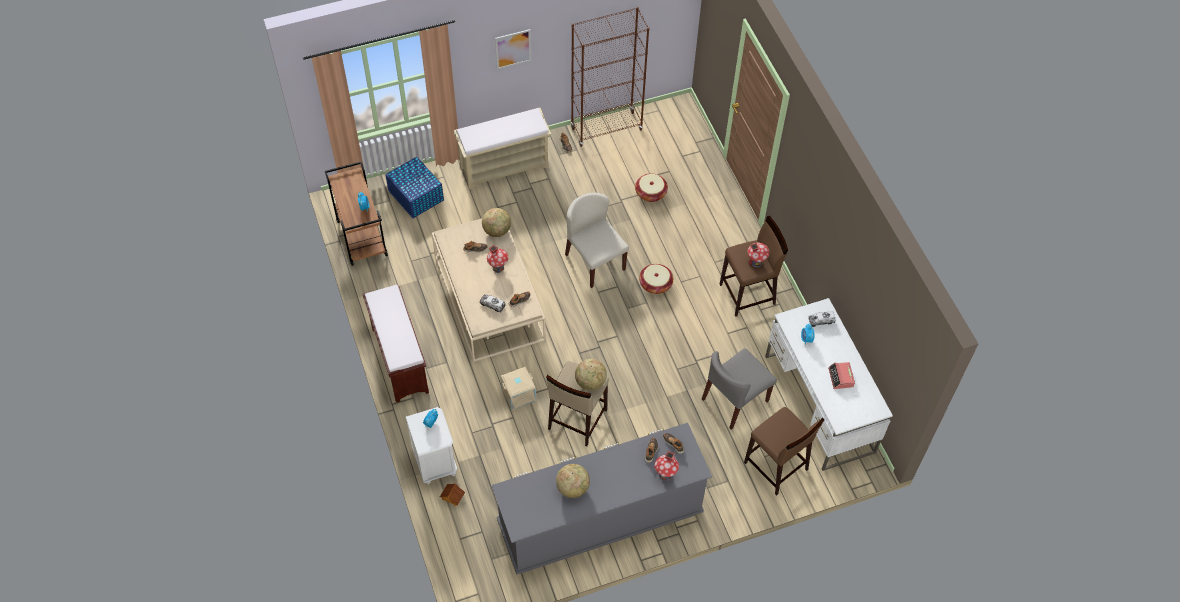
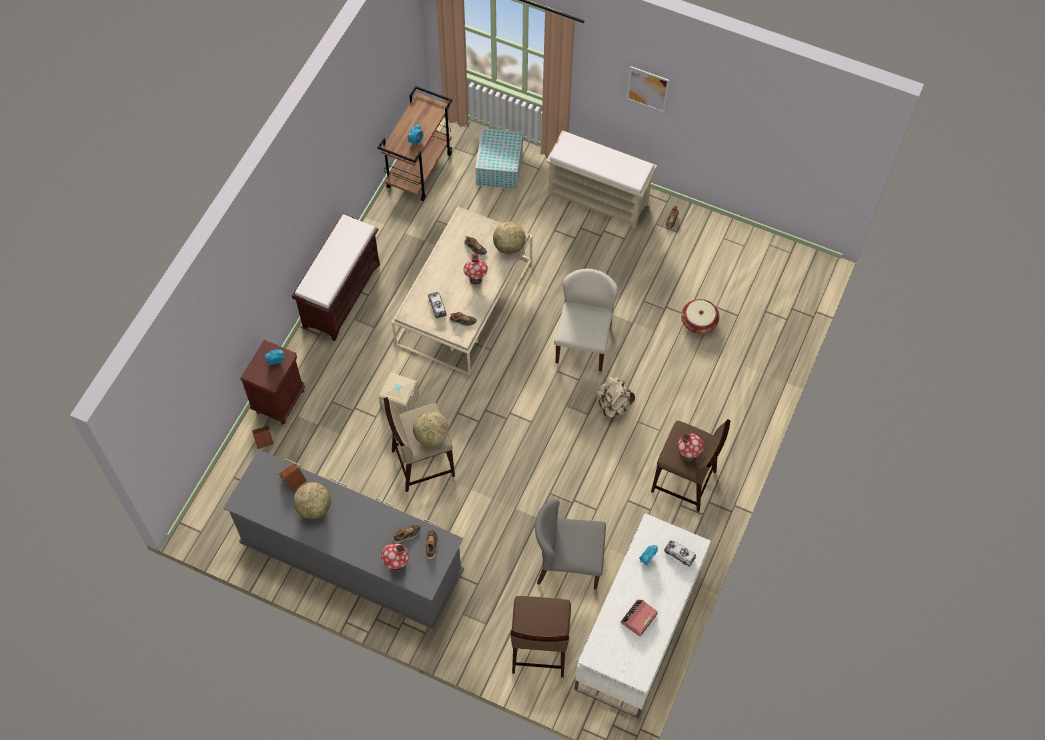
camera: 45 degrees right, 5 degrees up
blue storage box [385,157,444,218] -> white storage box [475,128,523,189]
white nightstand [406,407,457,484] -> brown nightstand [240,340,305,424]
brown bookcase [571,7,649,147] -> none
basket [639,264,673,294] -> beige backpack [596,377,635,418]
none -> toy house [279,464,307,491]

